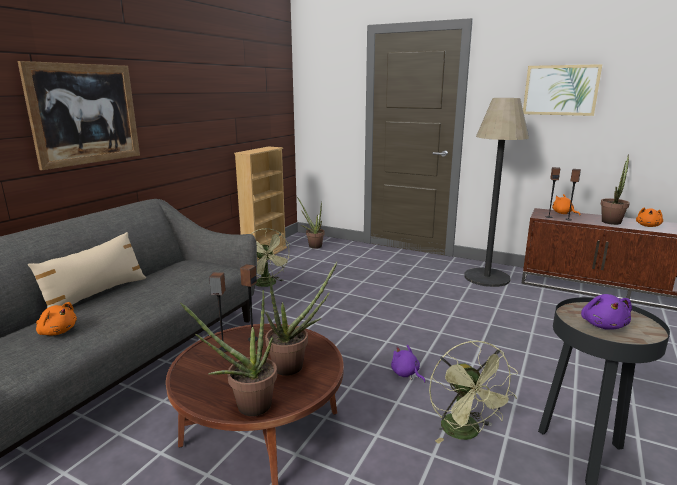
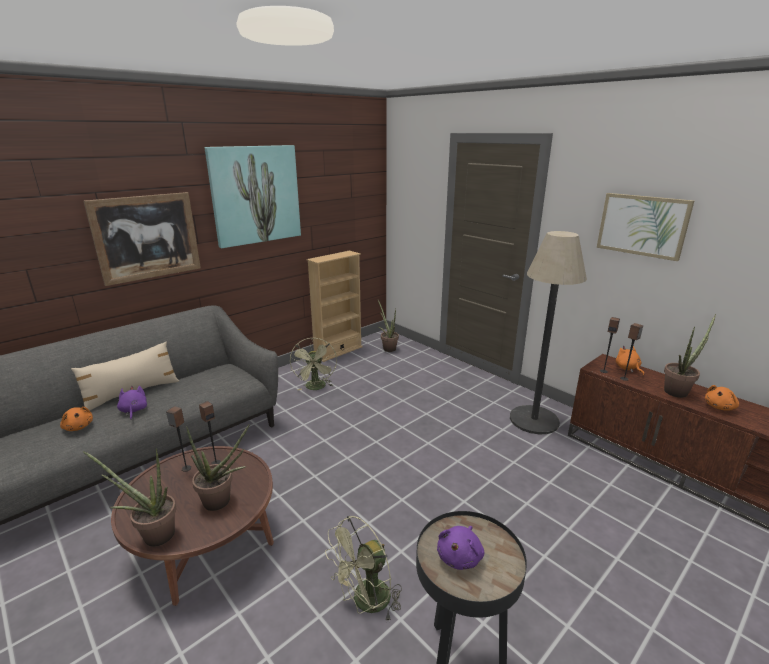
camera: 20 degrees right, 5 degrees up
purple plush toy [391,345,425,383] -> purple plush toy moved to [117,386,147,420]
green fan [429,341,518,444] -> green fan turned 45 degrees clockwise [325,516,402,623]
none -> picture [205,145,301,248]

